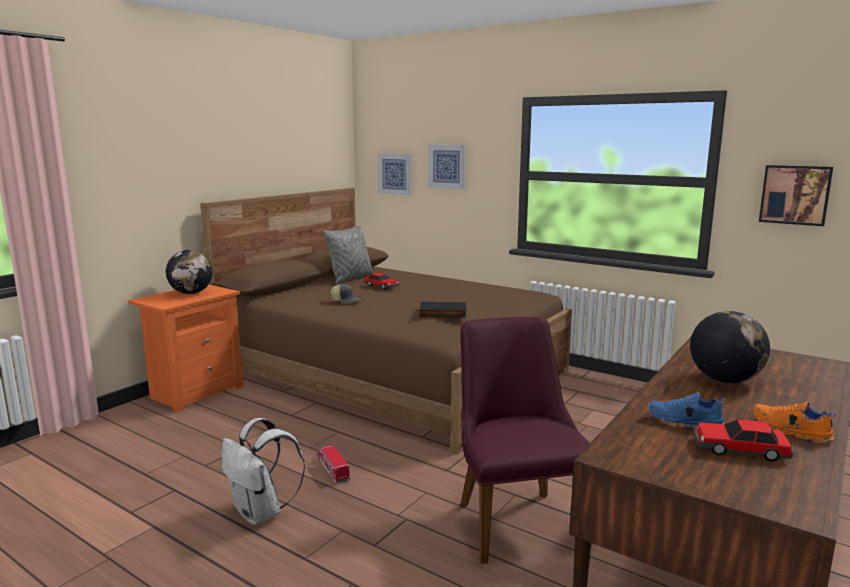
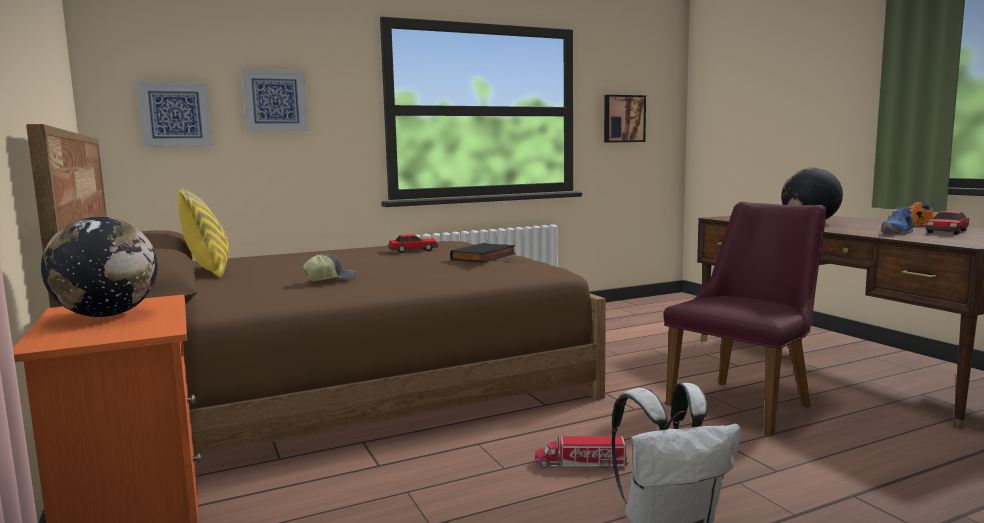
camera: 60 degrees left, 5 degrees down
grey pillow [323,225,374,284] -> yellow pillow [177,188,229,278]
toy car [364,273,399,289] -> toy car moved to [388,234,438,253]
purple chair [460,317,590,564] -> purple chair turned 120 degrees clockwise [663,202,827,437]

